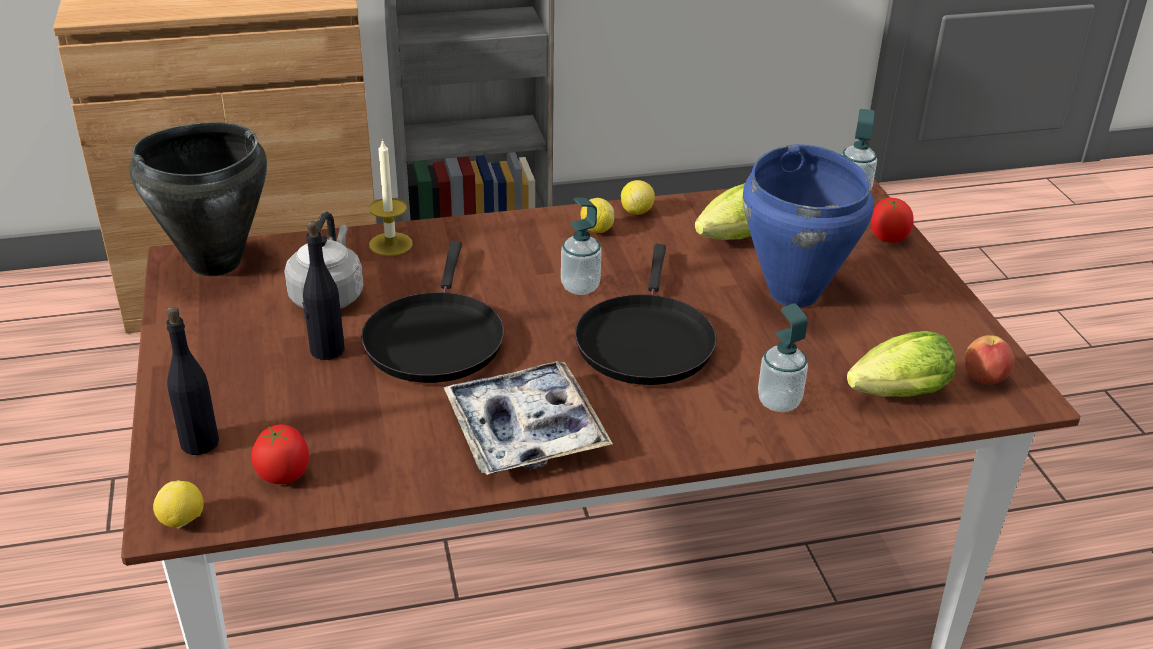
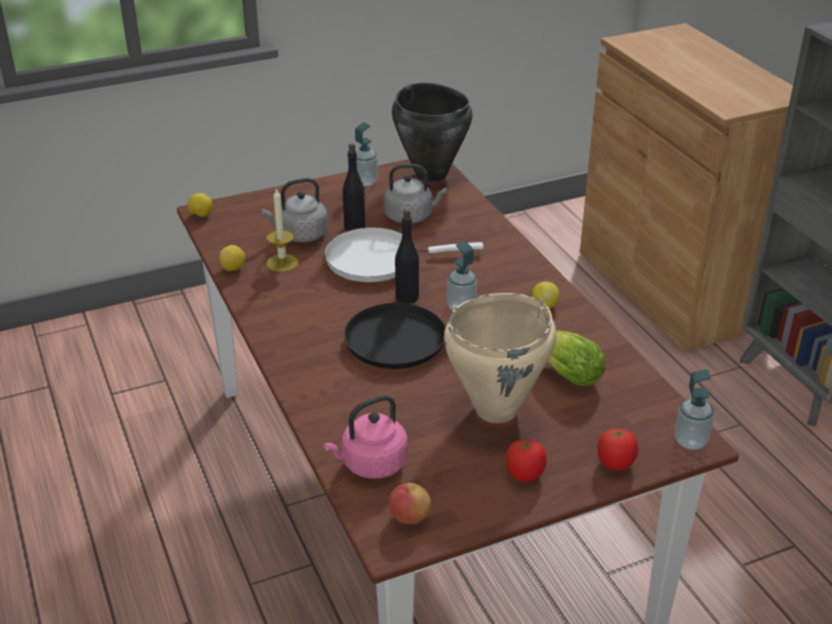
camera: 80 degrees right, 0 degrees up
black bottle [166,306,219,455] -> black bottle moved to [395,209,419,304]
tomato [251,425,309,484] -> tomato moved to [506,438,547,482]
black frying pan [361,241,504,383] -> white frying pan [324,227,484,282]
candle [369,139,413,256] -> candle moved to [266,188,299,272]
tray [443,361,613,475] -> none
lemon [621,180,655,215] -> lemon moved to [219,245,245,271]
blue cooking pot [743,144,874,307] -> beige cooking pot [444,293,556,423]
soap dispenser [758,303,808,412] -> soap dispenser moved to [355,122,378,186]
lettuce [847,331,955,397] -> pink kettle [324,395,408,479]
none -> grey kettle [262,178,328,243]

